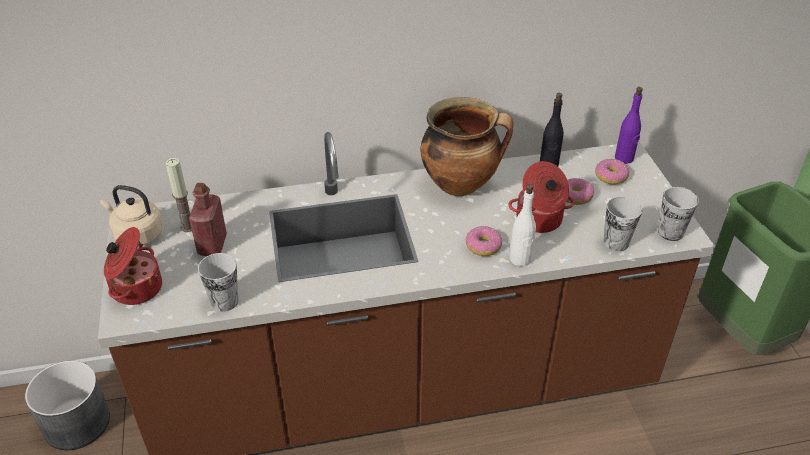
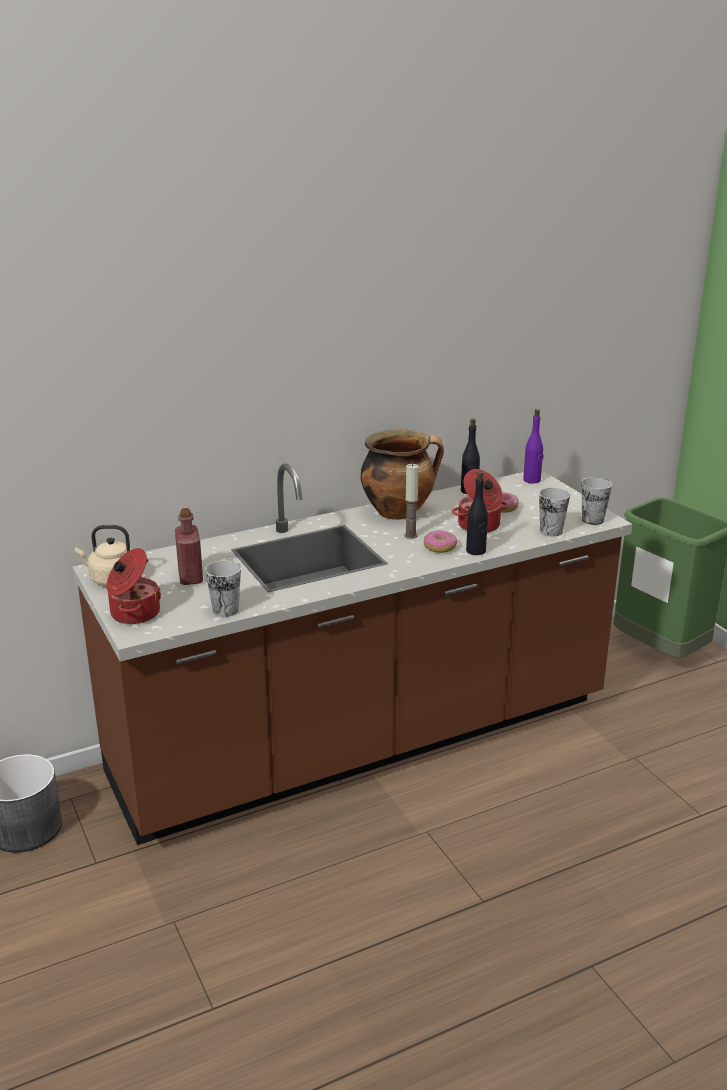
camera: 15 degrees left, 15 degrees down
candle [165,158,192,232] -> candle moved to [404,464,419,539]
white bottle [509,184,536,266] -> black bottle [466,471,488,555]
donut [595,159,629,185] -> none

